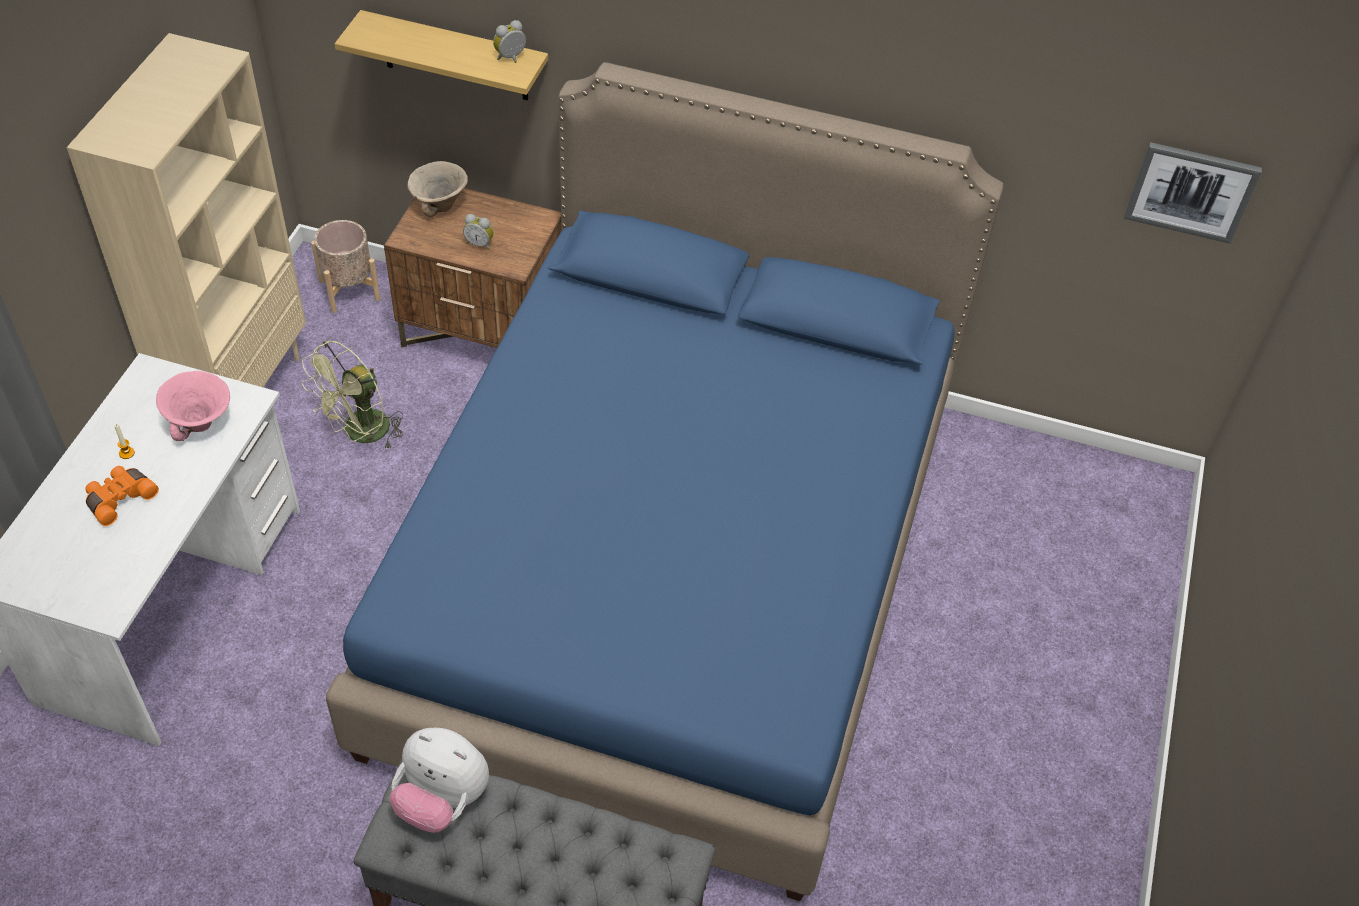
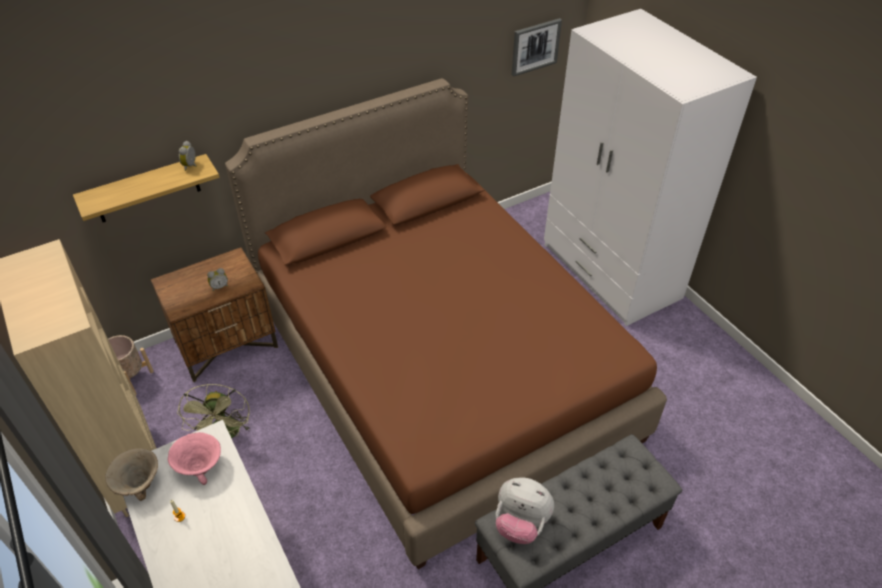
camera: 45 degrees left, 5 degrees down
orange binoculars [85,466,159,526] -> none
blue bed [326,62,1003,901] -> brown bed [225,78,667,569]
plush toy [389,728,489,833] -> plush toy turned 45 degrees clockwise [496,477,554,544]
beige bowl [407,161,468,217] -> beige bowl moved to [105,448,158,501]
none -> white wardrobe [544,9,757,326]

